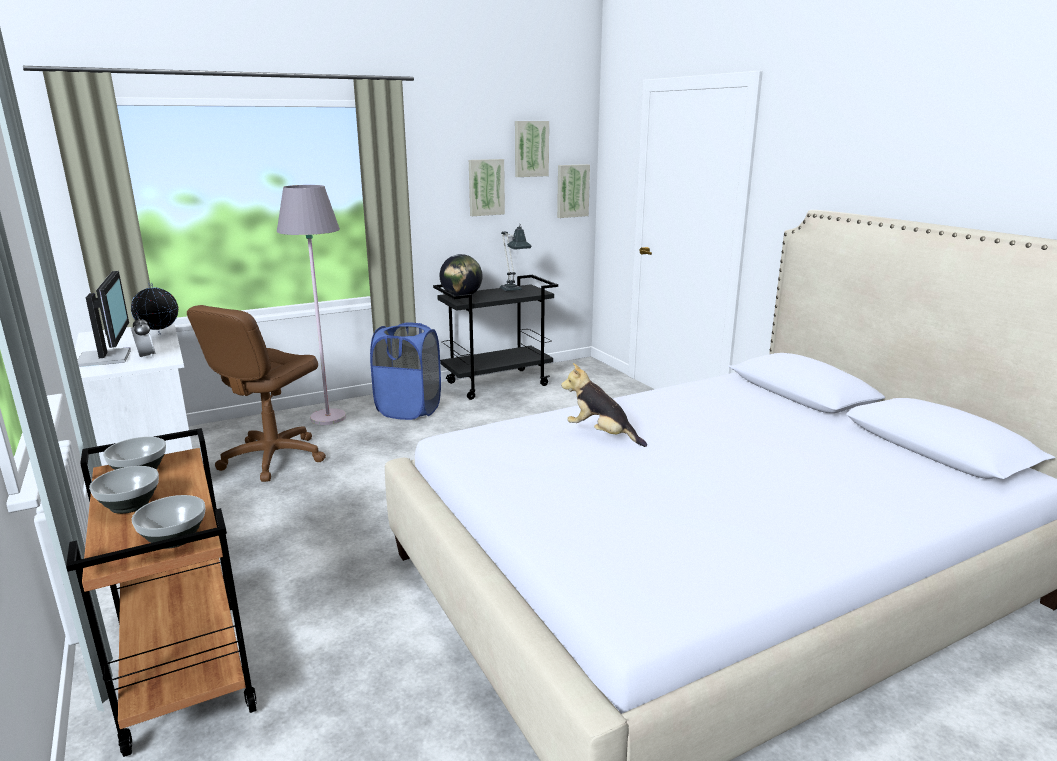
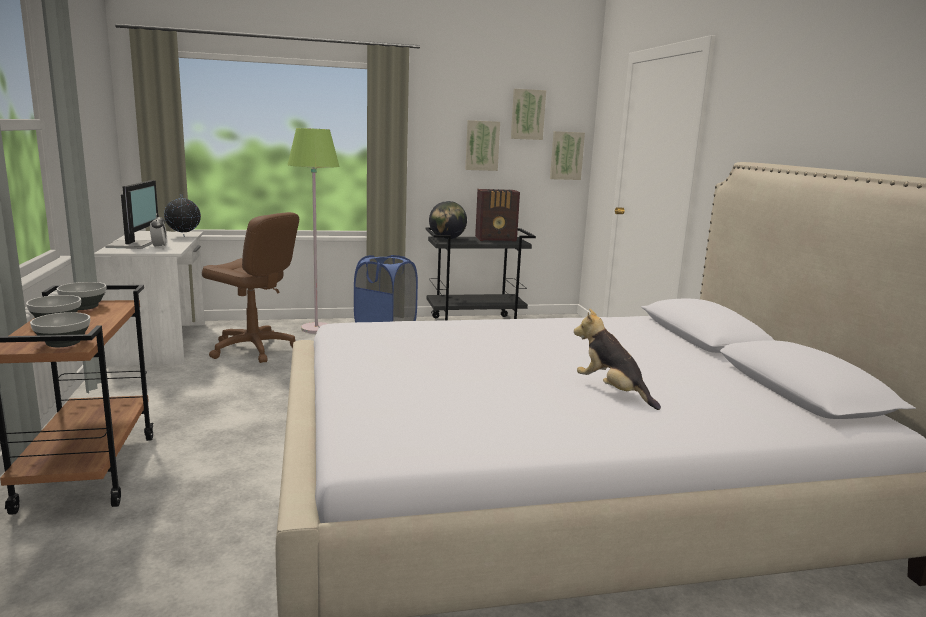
camera: 15 degrees right, 5 degrees down
brown office chair [187,305,326,482] -> brown office chair turned 105 degrees counterclockwise [202,212,299,363]
grey floor lamp [277,185,346,425] -> green floor lamp [288,128,340,334]
table lamp [500,224,532,292] -> radio [475,189,520,241]
plush toy [561,363,647,447] -> plush toy moved to [574,309,661,410]

